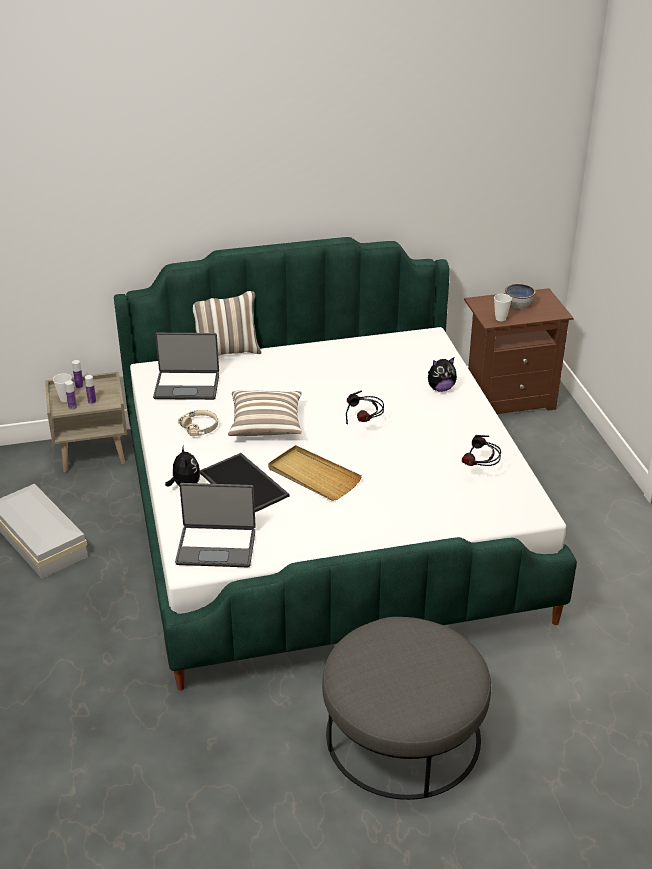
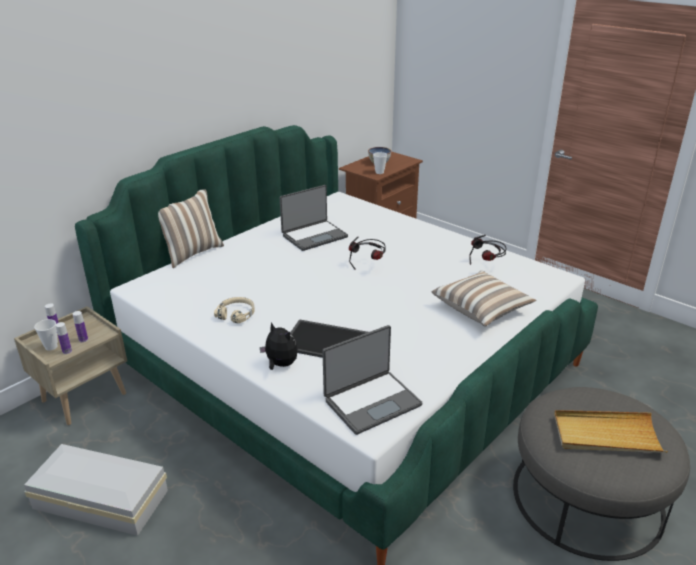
camera: 35 degrees left, 5 degrees down
laptop [153,333,219,400] -> laptop moved to [280,185,348,251]
pillow [228,390,302,436] -> pillow moved to [432,271,536,326]
beige tray [268,445,362,501] -> beige tray moved to [554,410,668,453]
plush toy [428,357,457,392] -> none

